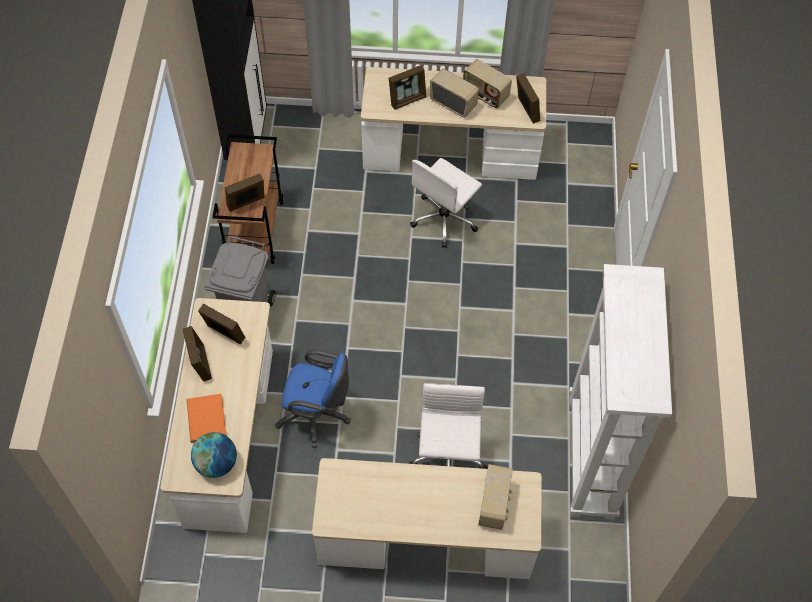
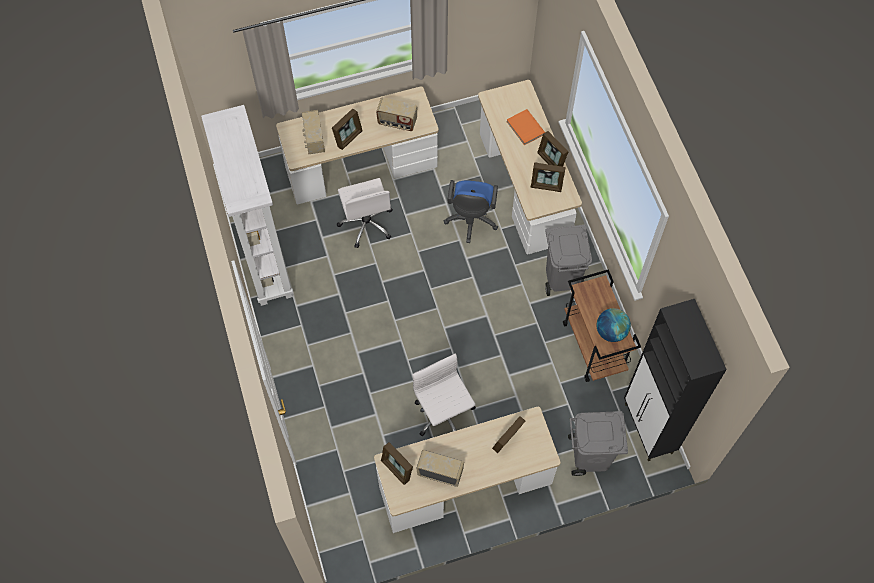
camera: 160 degrees right, 5 degrees up
globe [191,432,237,478] -> globe moved to [597,308,631,342]
picture frame [225,174,264,212] -> picture frame moved to [332,109,363,150]
blue office chair [275,350,351,448] -> blue office chair turned 75 degrees counterclockwise [444,180,498,243]
white office chair [410,158,482,248] -> white office chair turned 45 degrees counterclockwise [412,354,476,436]
radio [430,69,479,118] -> radio moved to [376,97,417,131]
none -> grey trash can [568,411,628,476]

